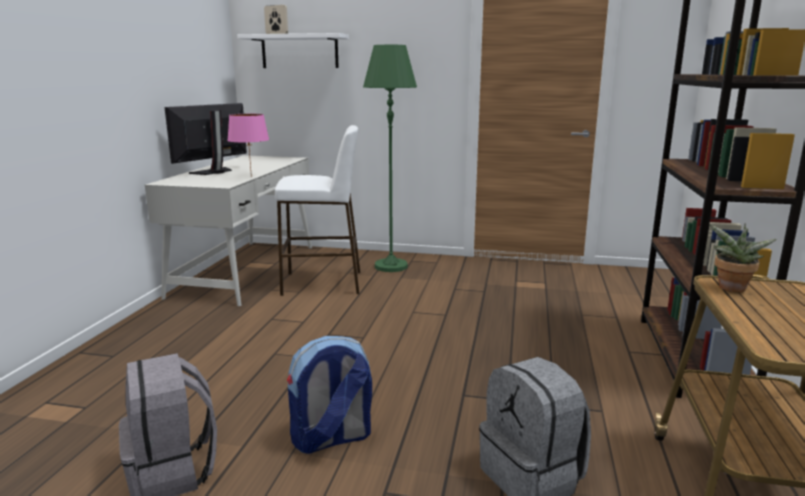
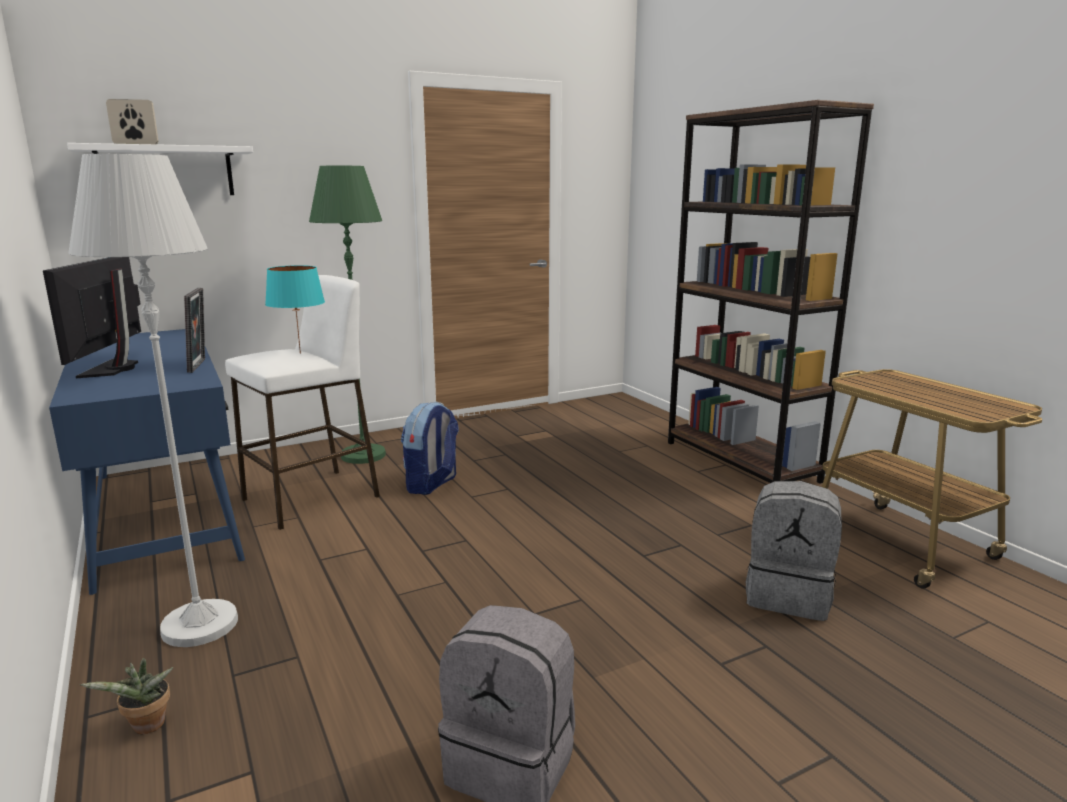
camera: 40 degrees left, 0 degrees up
white desk [145,155,312,306] -> blue desk [49,329,245,595]
pink table lamp [227,114,269,177] -> picture frame [184,288,205,373]
backpack [287,336,372,454] -> backpack moved to [401,401,459,495]
potted plant [710,223,777,292] -> potted plant moved to [80,658,174,734]
none -> white floor lamp [68,154,238,647]
none -> turquoise table lamp [265,265,325,354]

